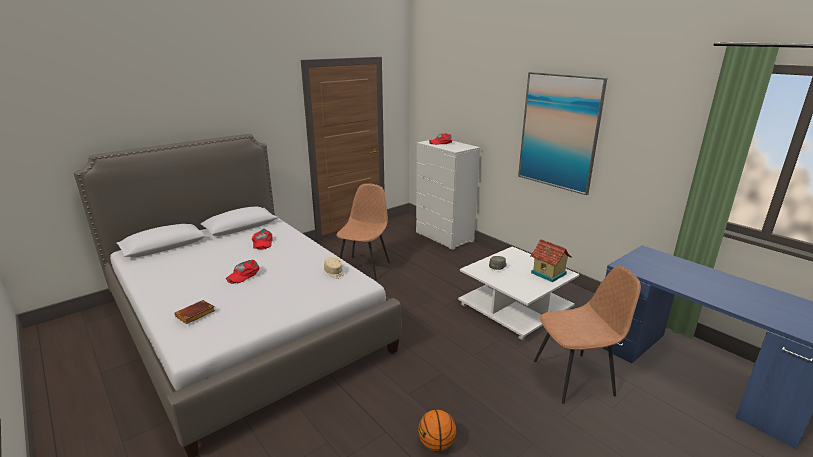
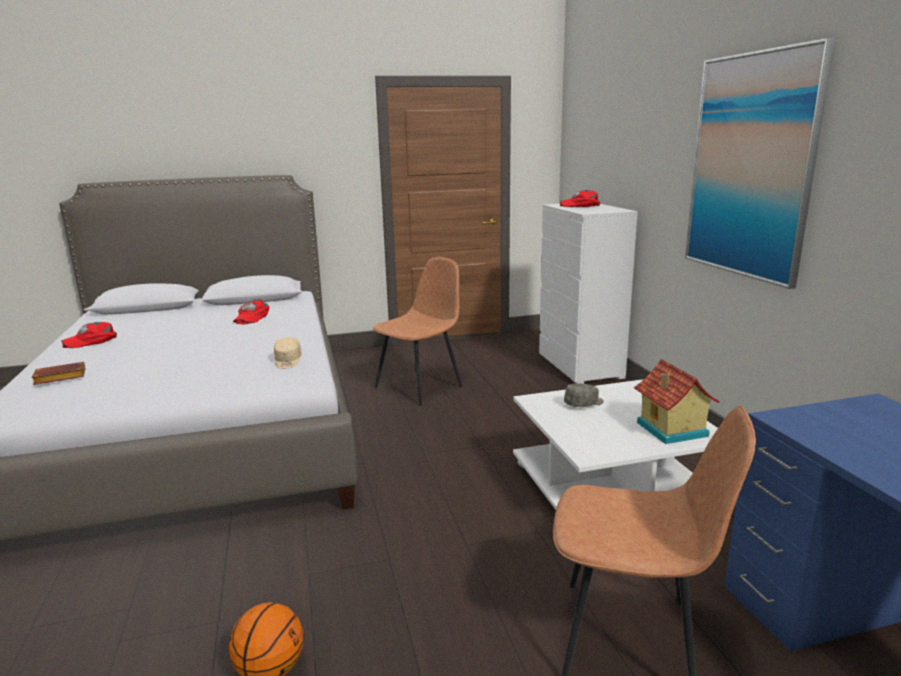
camera: 25 degrees right, 5 degrees down
red cap [226,260,260,284] -> red cap moved to [61,322,117,348]

